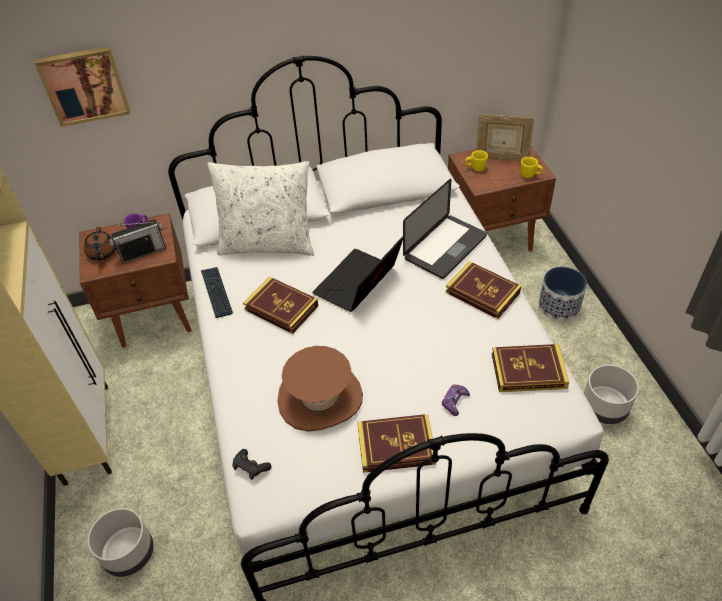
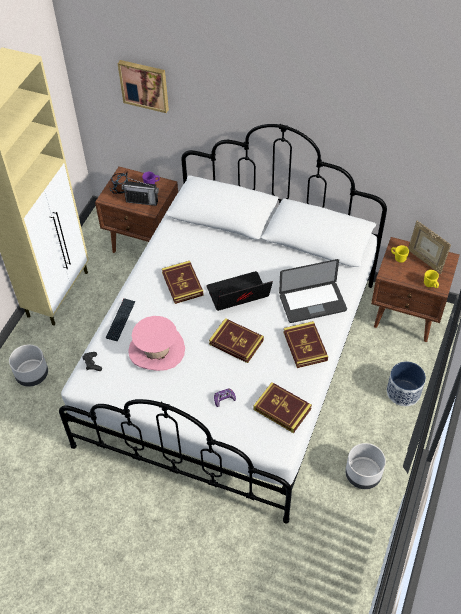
camera: 35 degrees right, 5 degrees up
keyboard [201,267,233,318] -> keyboard moved to [106,298,136,341]
white pillow [207,161,314,256] -> none
brown hat [277,346,363,431] -> pink hat [128,316,185,371]
book [358,414,436,473] -> book moved to [209,318,264,363]

